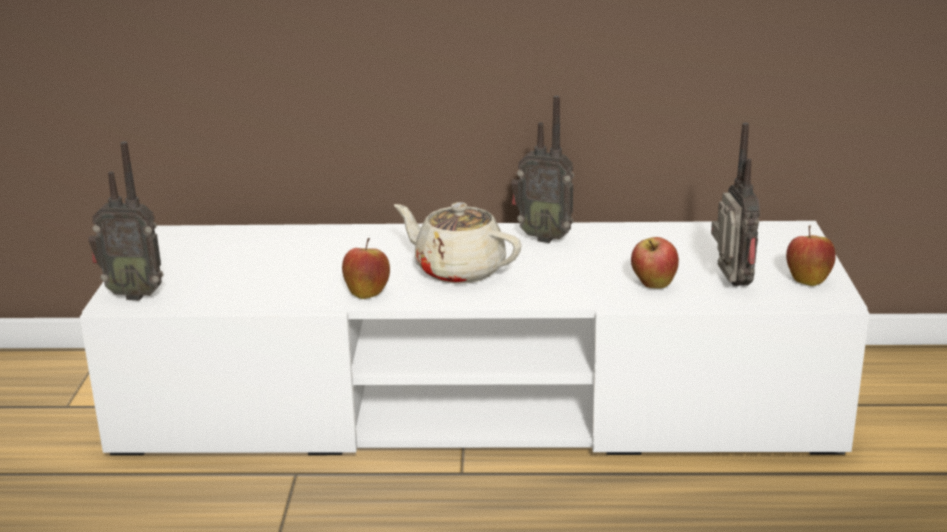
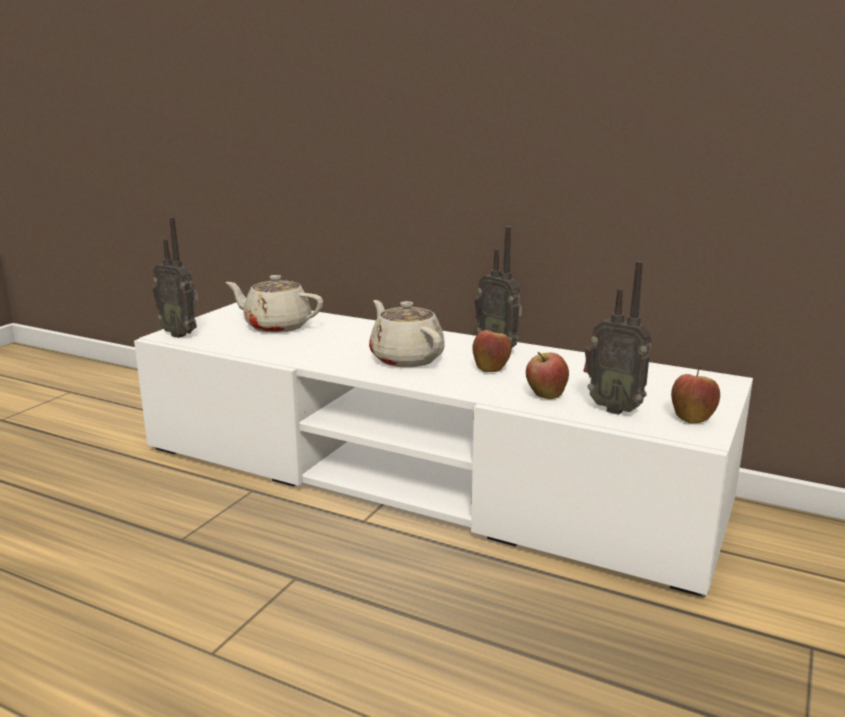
camera: 25 degrees right, 5 degrees down
apple [342,238,390,299] -> apple moved to [472,324,512,372]
radio [711,123,760,286] -> radio turned 105 degrees clockwise [584,261,651,415]
none -> beige teapot [226,275,323,333]

